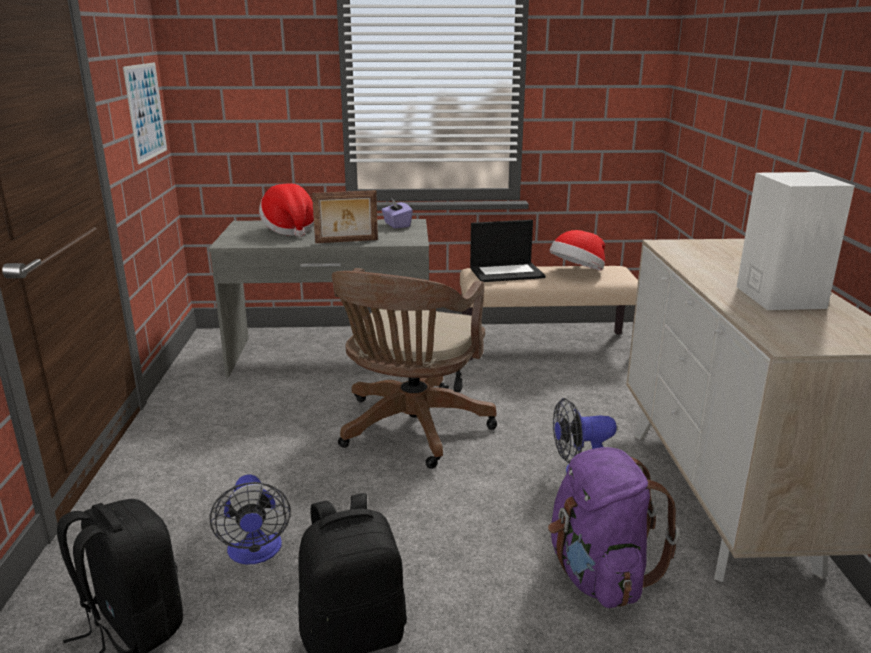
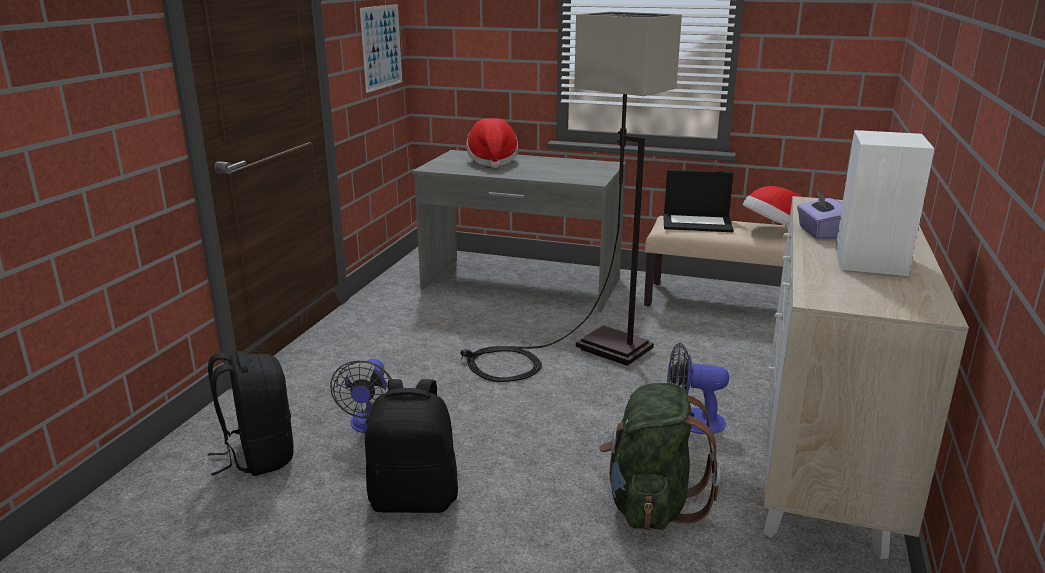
camera: 20 degrees right, 0 degrees up
picture frame [312,190,378,243] -> none
brown office chair [332,268,497,469] -> floor lamp [460,12,682,382]
purple tissue box [381,198,413,228] -> purple tissue box moved to [797,190,842,239]
purple backpack [548,447,680,608] -> green backpack [599,383,721,530]

